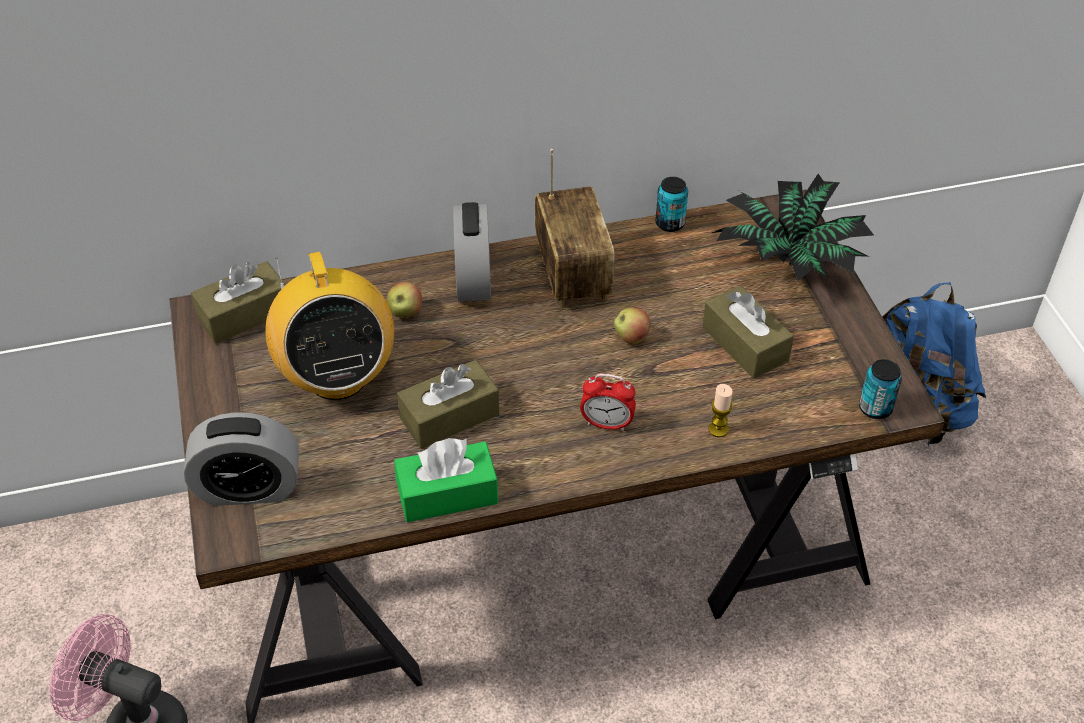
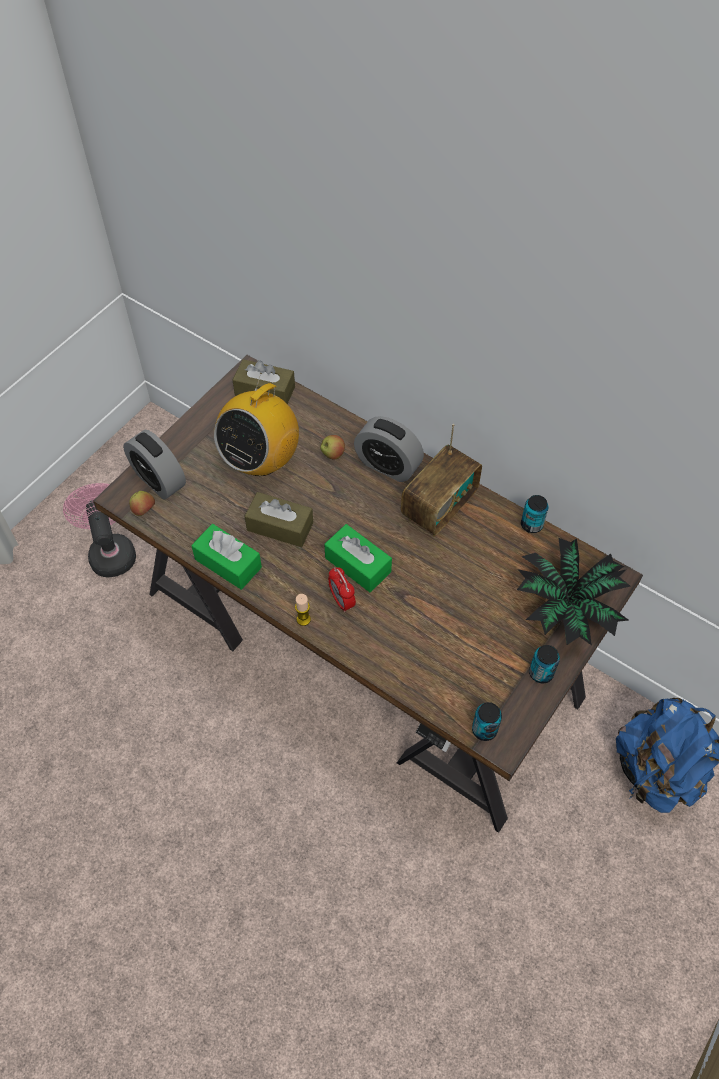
camera: 50 degrees right, 10 degrees up
alarm clock [453,202,491,301] -> alarm clock turned 105 degrees counterclockwise [354,416,424,482]
apple [614,308,651,344] -> apple moved to [129,491,155,516]
brown tissue box [702,285,794,379] -> none
candle [708,384,733,437] -> candle moved to [295,594,311,626]
none -> green tissue box [324,524,392,592]
none -> can [529,645,560,684]

